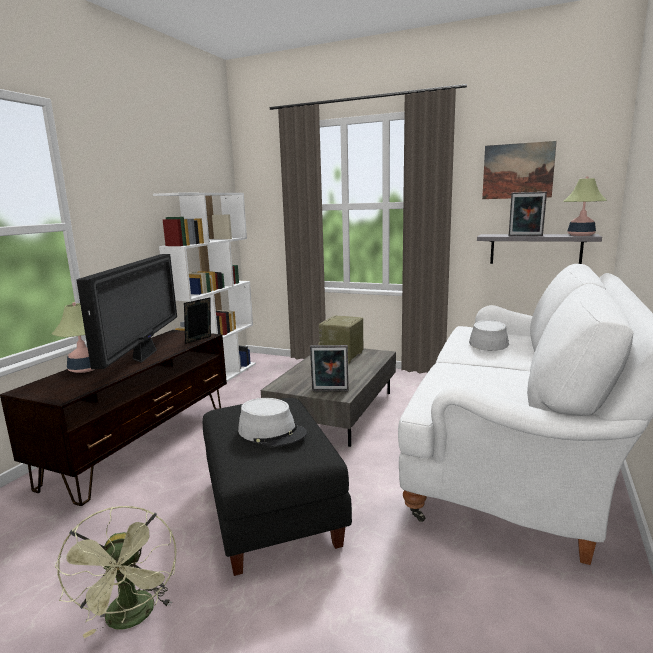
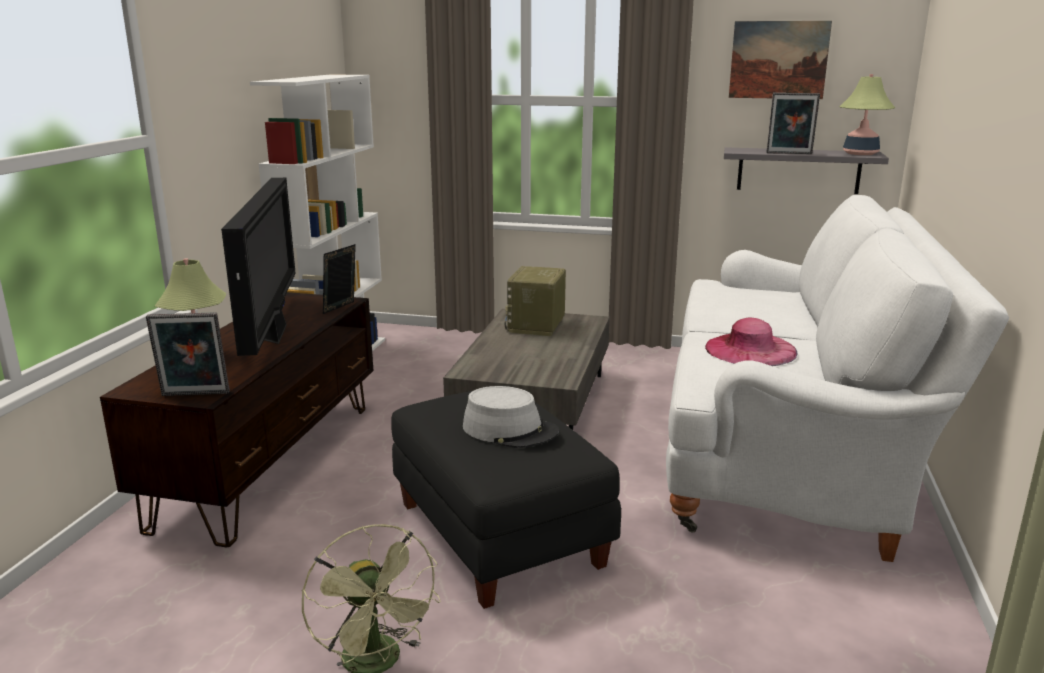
camera: 10 degrees left, 5 degrees up
picture frame [310,345,349,391] -> picture frame moved to [146,313,230,396]
grey hat [469,320,509,351] -> none
none -> pink hat [705,318,798,366]

